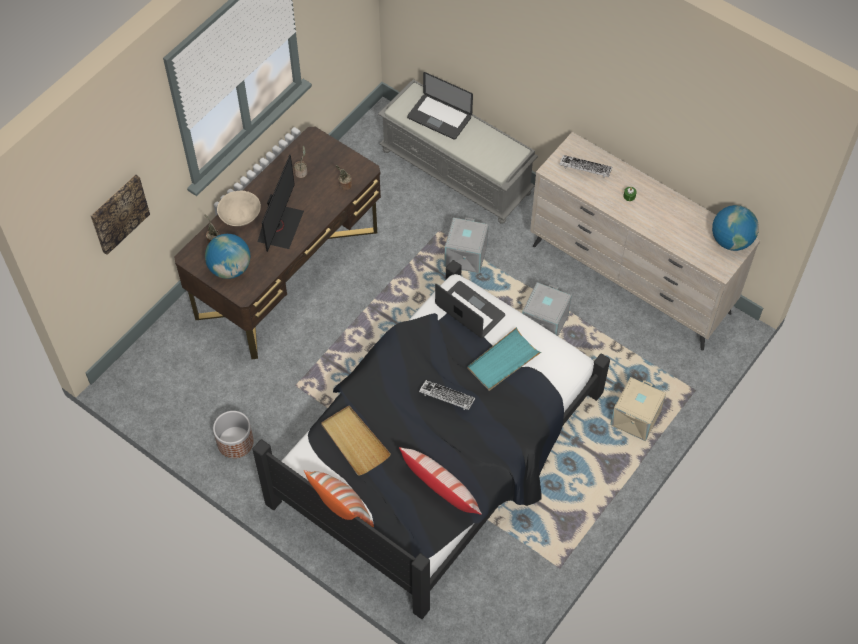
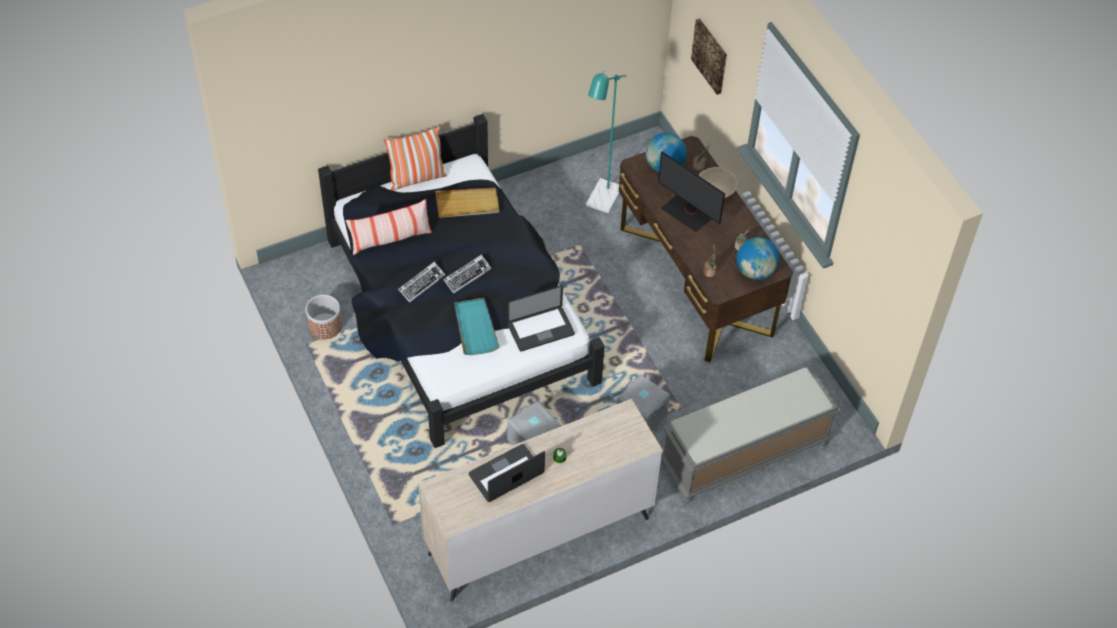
camera: 115 degrees right, 5 degrees down
planter [213,411,254,458] -> planter moved to [306,295,342,340]
laptop [407,72,473,140] -> laptop moved to [469,444,545,502]
keyboard [559,155,612,178] -> keyboard moved to [398,262,445,303]
beige storage box [610,377,666,441] -> none
globe [712,205,759,251] -> globe moved to [737,237,780,280]
none -> turquoise floor lamp [586,71,627,213]

